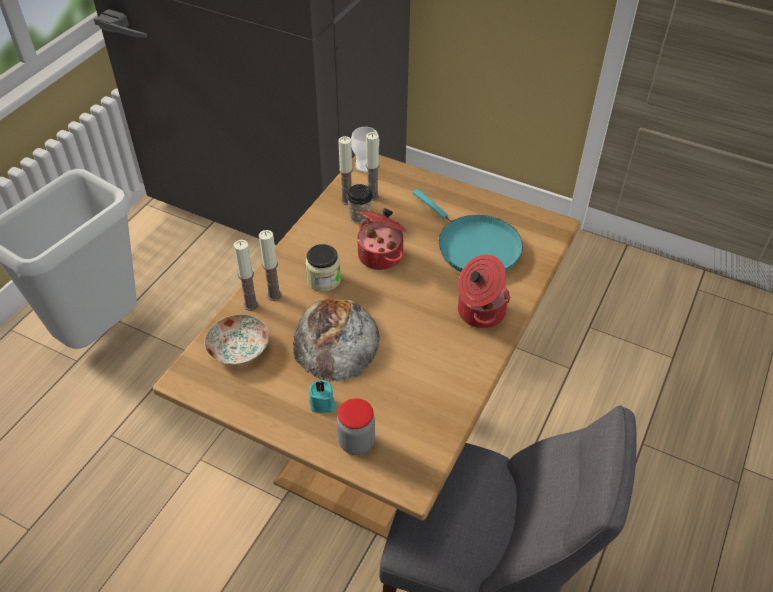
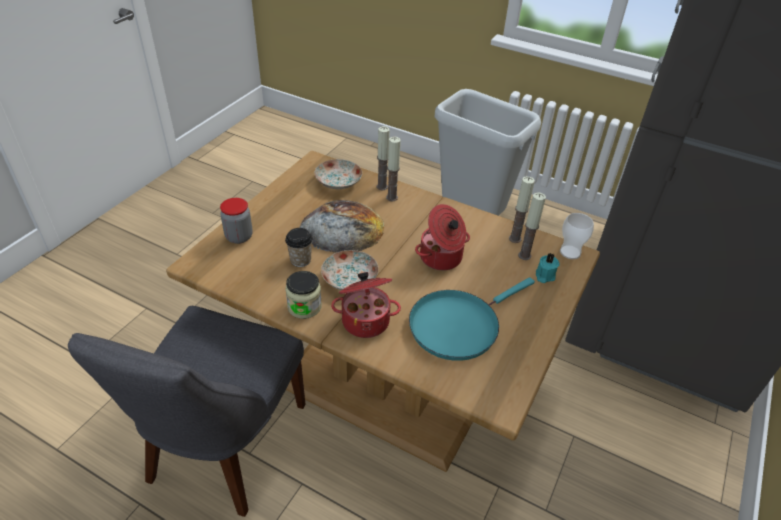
camera: 90 degrees right, 5 degrees down
jar [305,244,341,292] -> jar moved to [285,271,322,319]
turquoise candle [309,380,336,413] -> turquoise candle moved to [536,253,560,283]
cup [346,184,373,223] -> cup moved to [285,228,313,267]
none -> plate [321,250,378,290]

